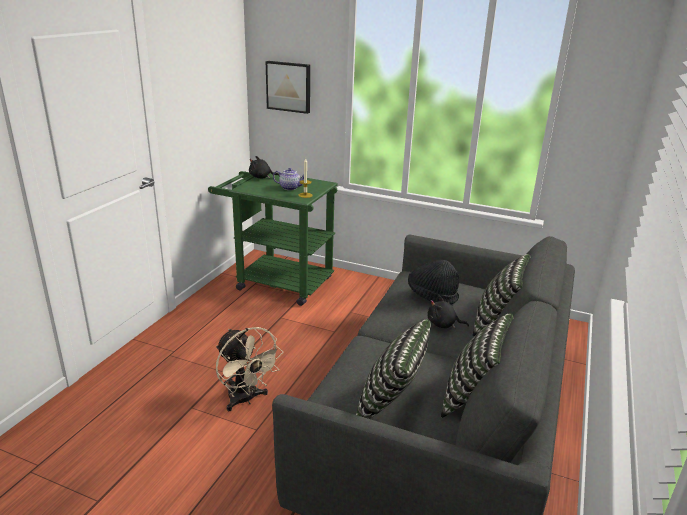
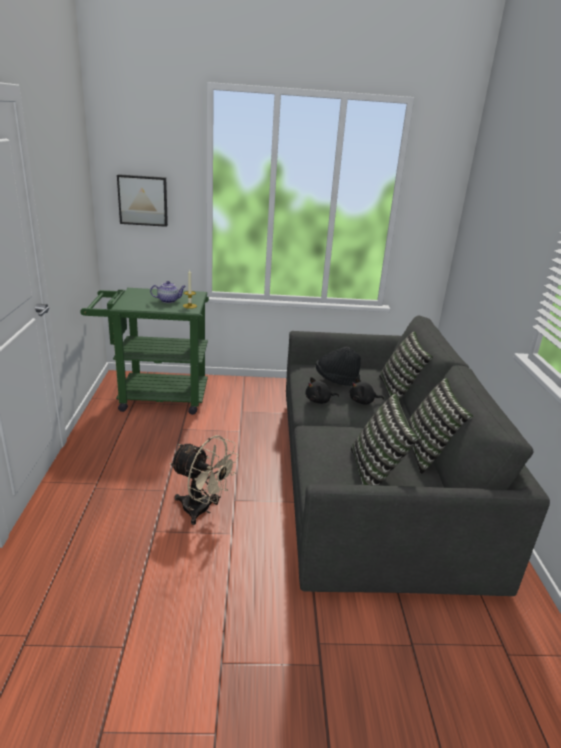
camera: 25 degrees left, 0 degrees up
black plush toy [249,156,280,179] -> black plush toy moved to [305,377,339,404]

